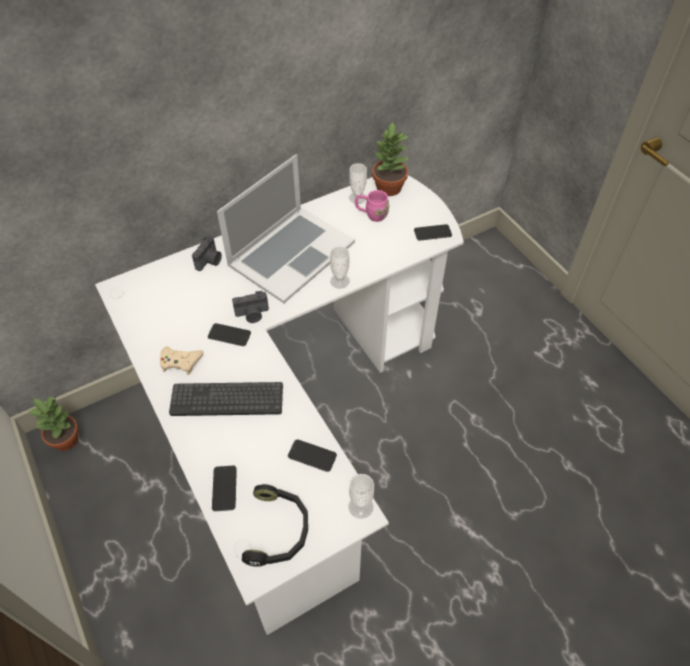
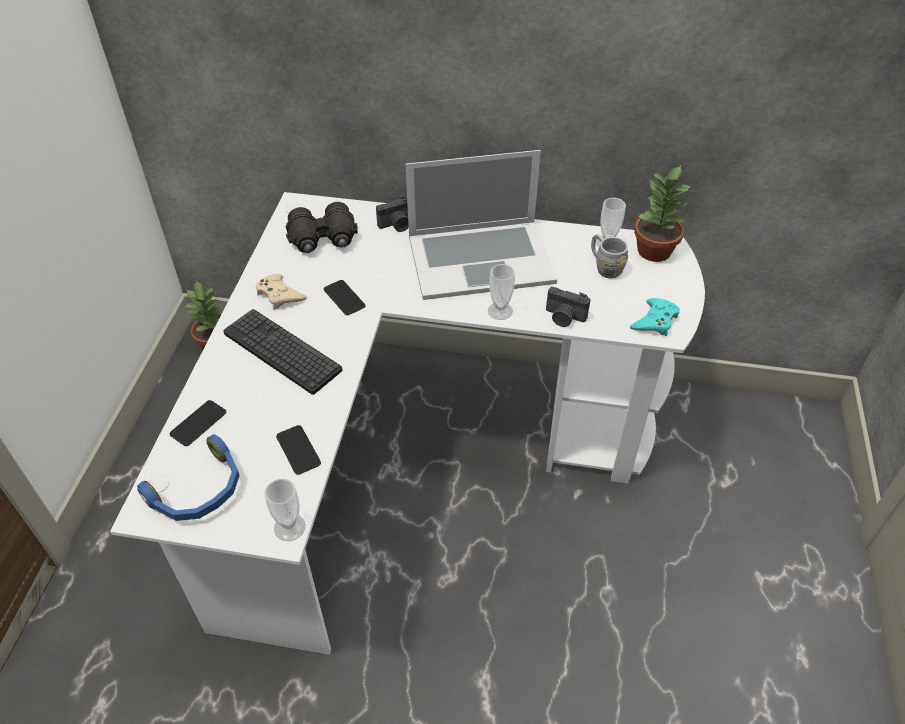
camera: 40 degrees right, 5 degrees down
camera [232,291,269,323] -> camera moved to [546,287,590,327]
black headphones [242,484,308,567] -> blue headphones [137,434,240,521]
pink mug [355,190,389,222] -> grey mug [591,234,628,278]
phone [414,224,452,241] -> turquoise game controller [630,298,680,336]
none -> black binoculars [286,202,358,253]

